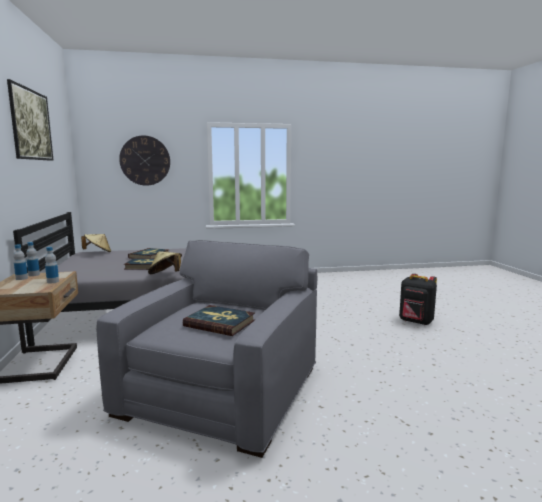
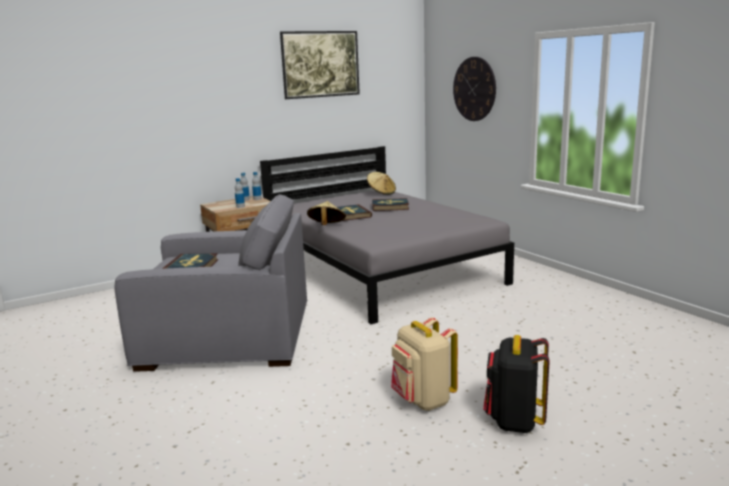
camera: 70 degrees right, 5 degrees up
none -> beige backpack [391,317,458,411]

